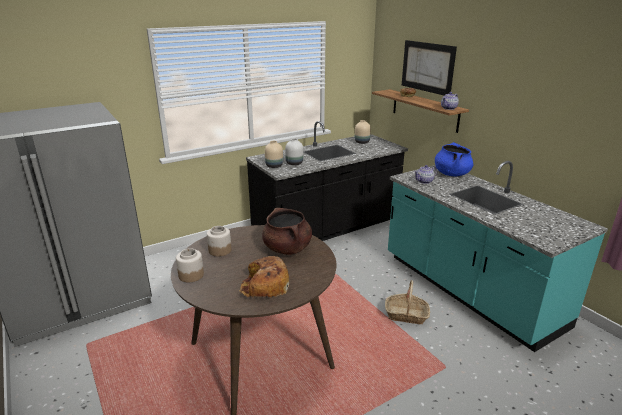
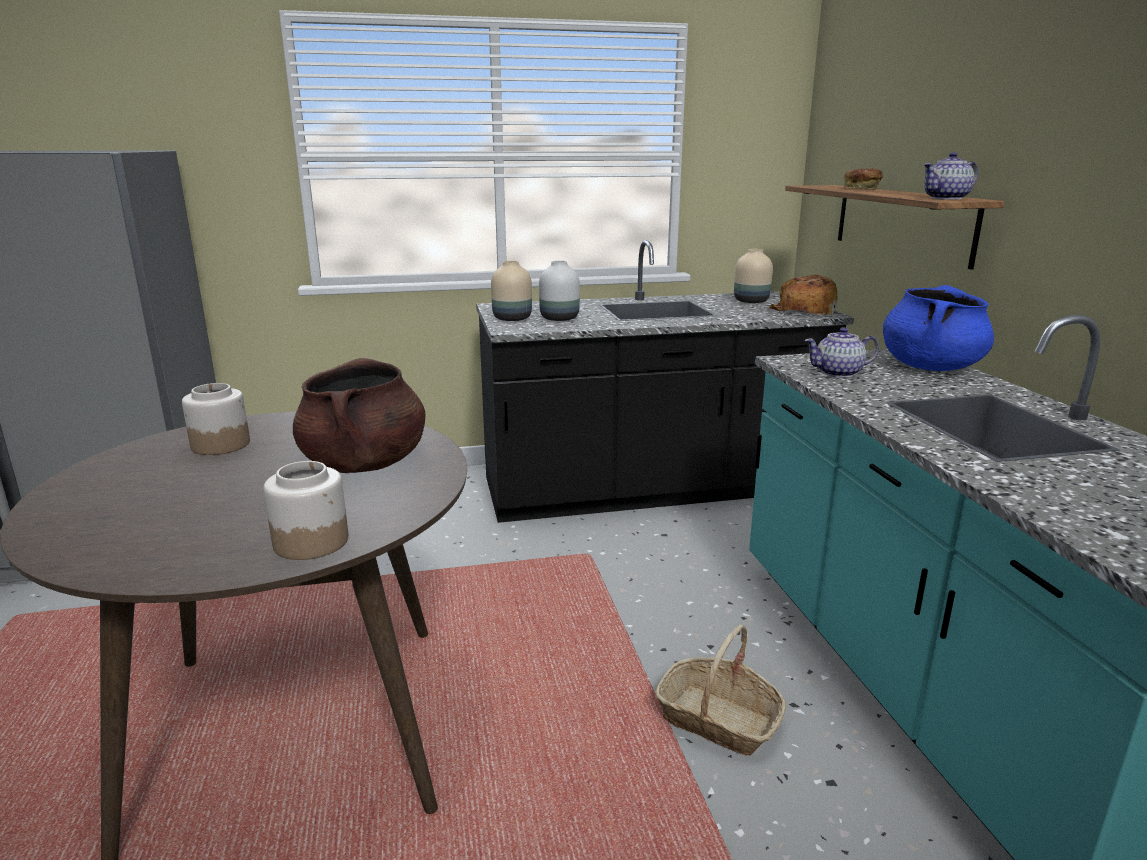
camera: 20 degrees right, 5 degrees down
jar [176,248,204,282] -> jar moved to [263,461,348,560]
bread [240,256,289,298] -> bread moved to [767,275,838,315]
picture [402,40,457,96] -> none

